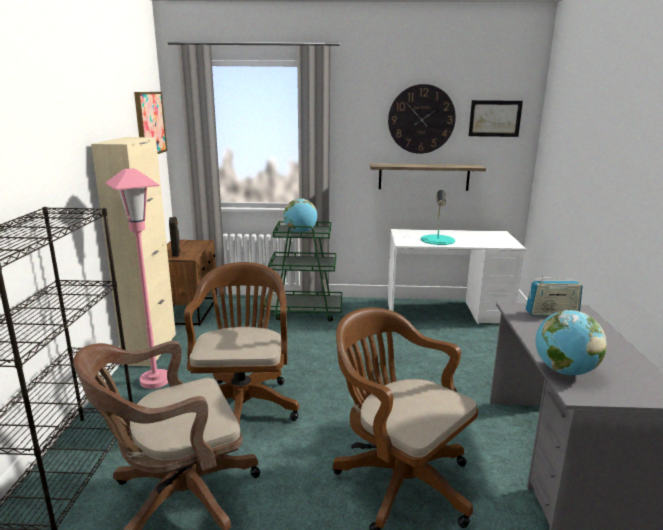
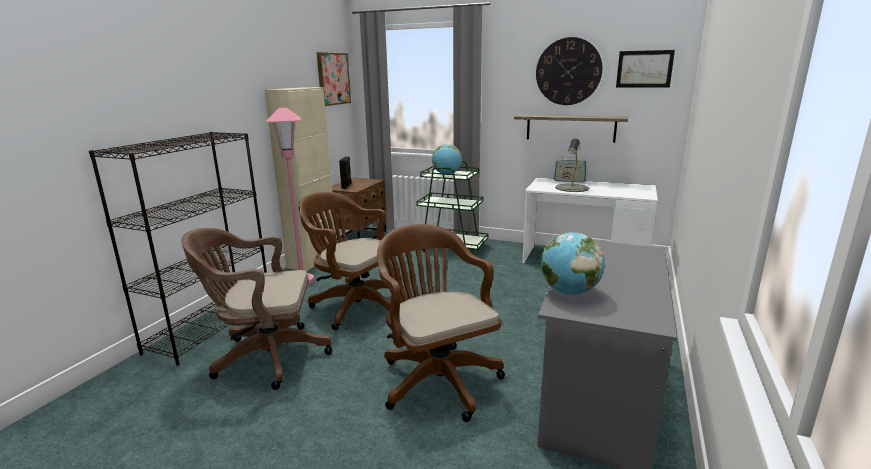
camera: 20 degrees right, 0 degrees up
brown office chair [184,262,299,425] -> brown office chair turned 75 degrees counterclockwise [299,192,397,330]
turquoise table lamp [421,190,455,245] -> grey table lamp [555,138,589,192]
radio [525,274,582,316] -> radio moved to [554,157,587,182]

